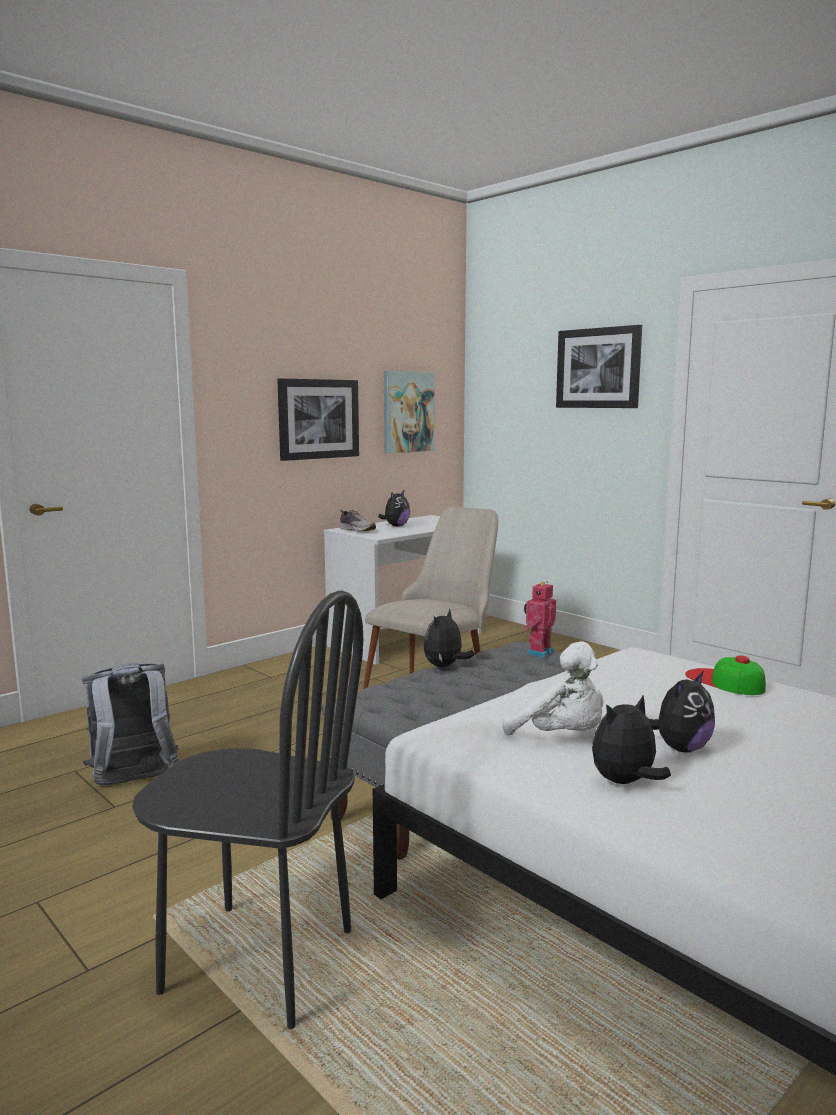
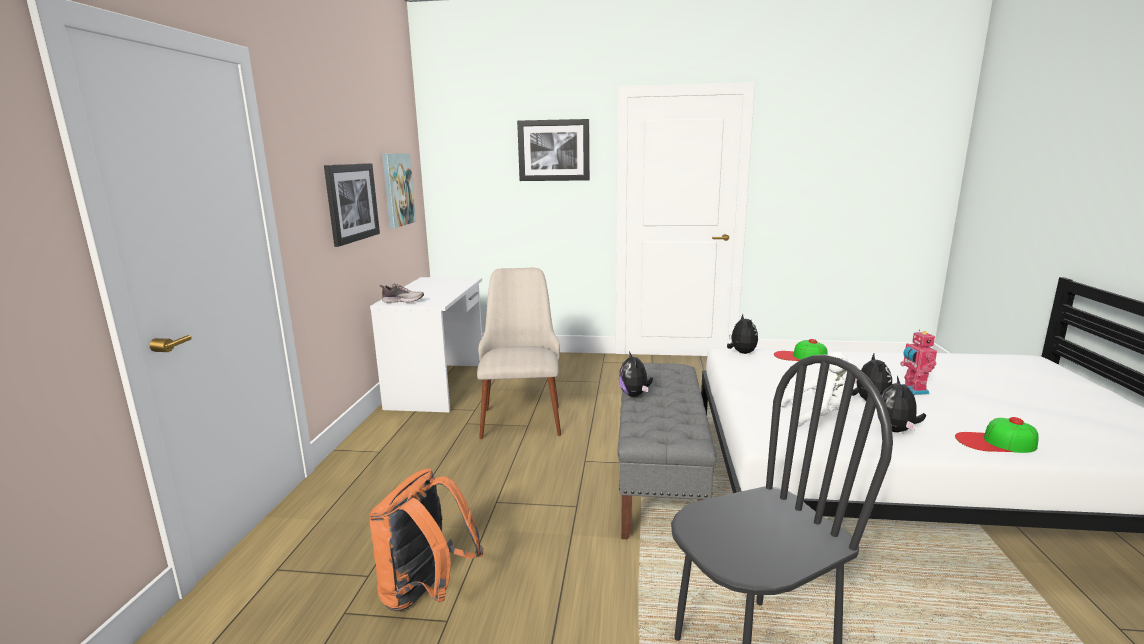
camera: 40 degrees left, 5 degrees up
grey backpack [82,663,179,785] -> orange backpack [370,468,484,611]
plush toy [378,491,410,527] -> plush toy moved to [727,314,758,354]
toy robot [523,581,556,658] -> toy robot moved to [900,330,937,395]
none -> cap [955,417,1038,453]

